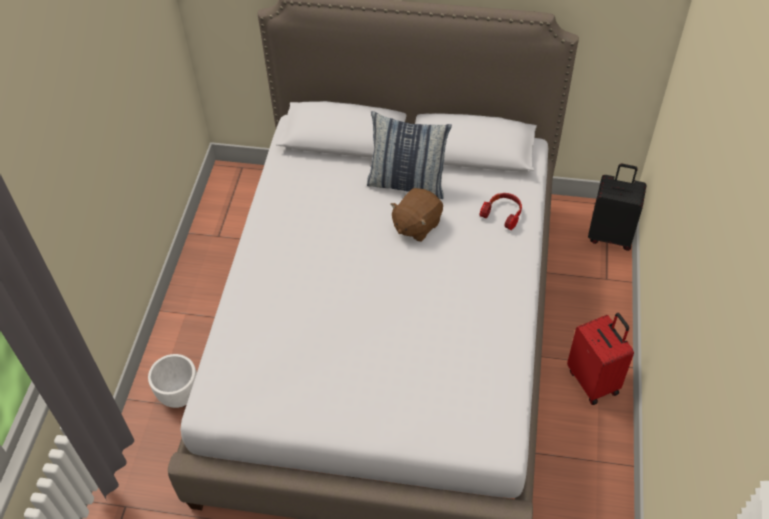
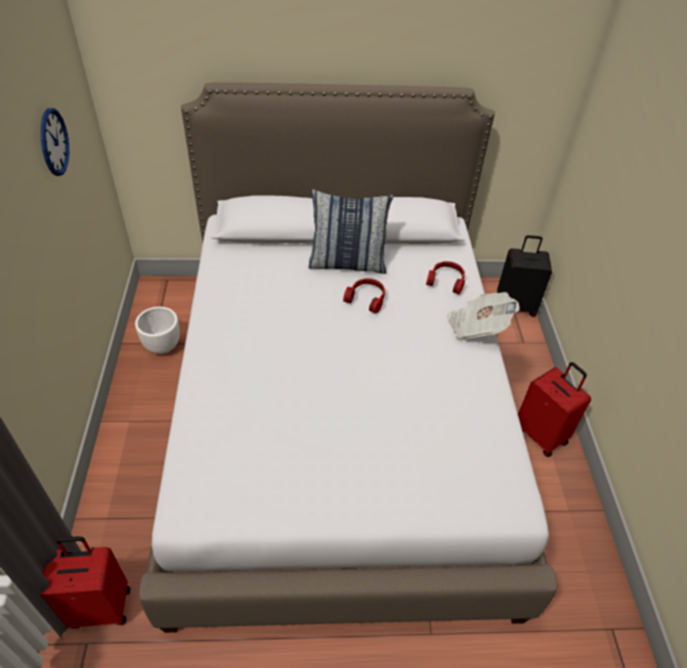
camera: 15 degrees left, 5 degrees down
white planter [148,354,197,408] -> white planter moved to [135,307,180,354]
brown plush toy [390,188,443,242] -> headphones [343,278,385,314]
none -> wall clock [40,108,69,176]
none -> red suitcase [40,536,130,629]
none -> newspaper [447,292,520,339]

